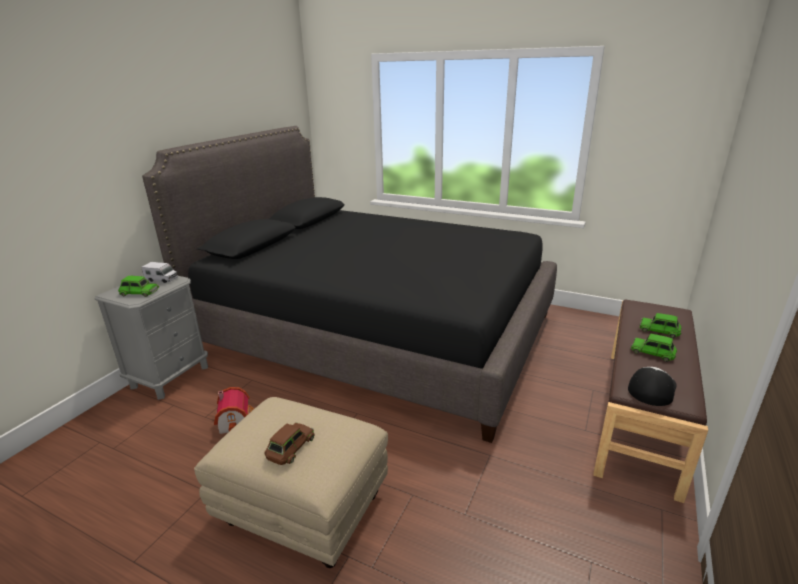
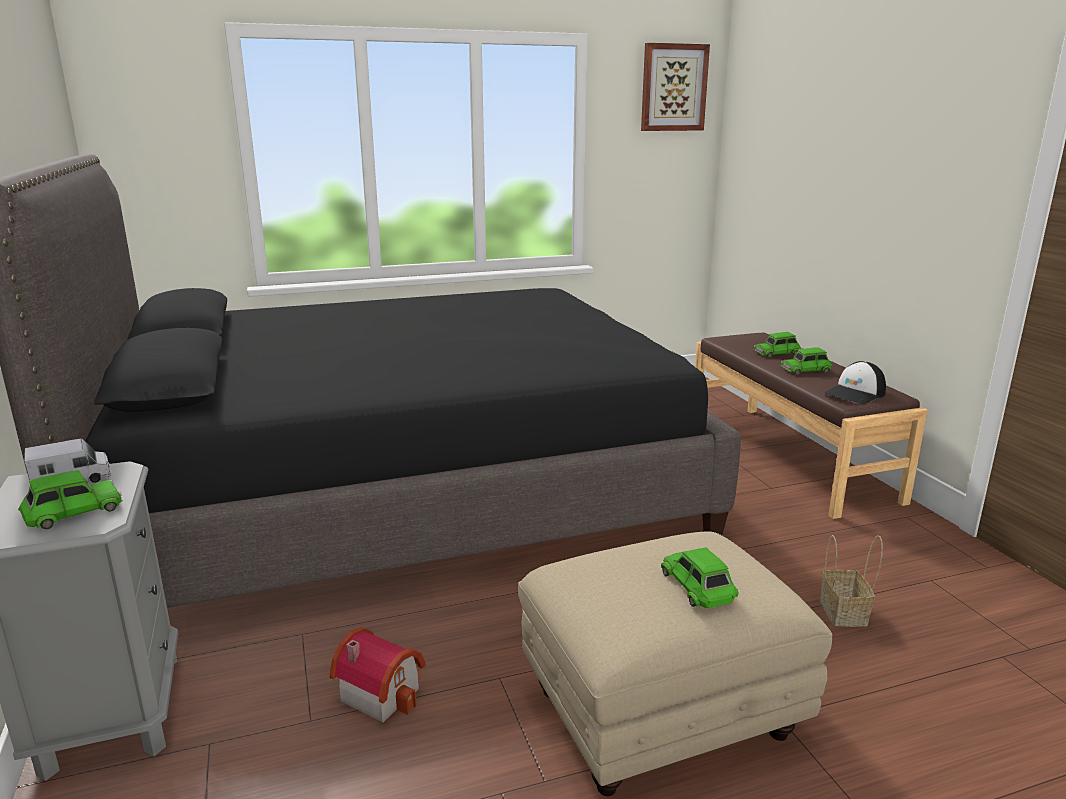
camera: 45 degrees left, 5 degrees down
brown toy car [264,422,315,465] -> green toy car [661,547,739,608]
cap [628,367,677,406] -> cap turned 120 degrees counterclockwise [824,361,886,404]
none -> picture [641,43,710,131]
none -> basket [820,535,883,627]

